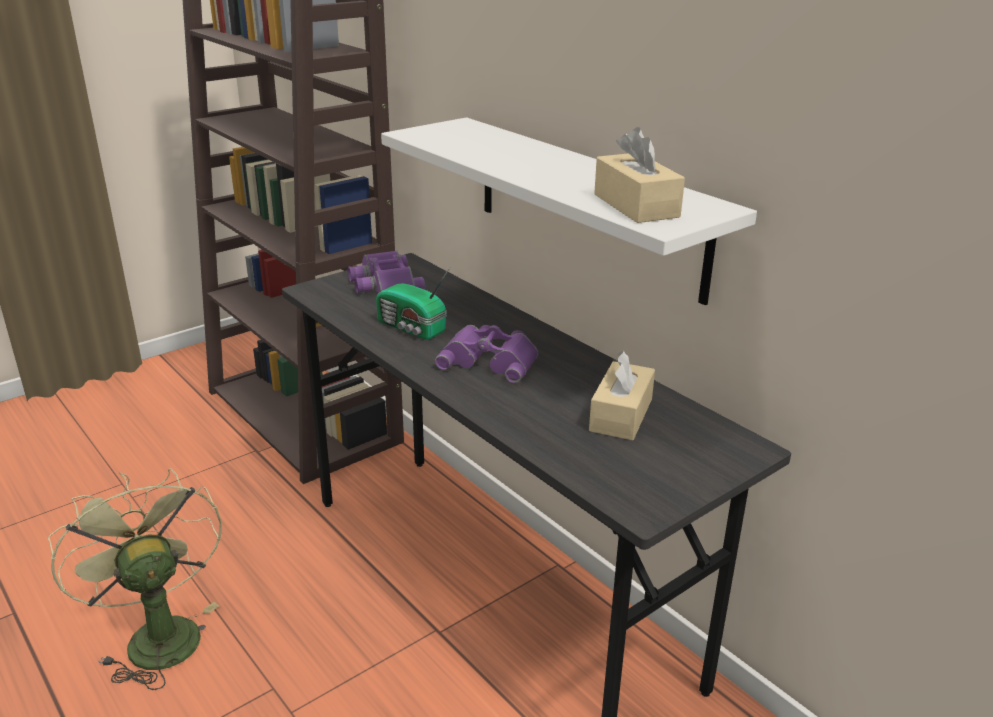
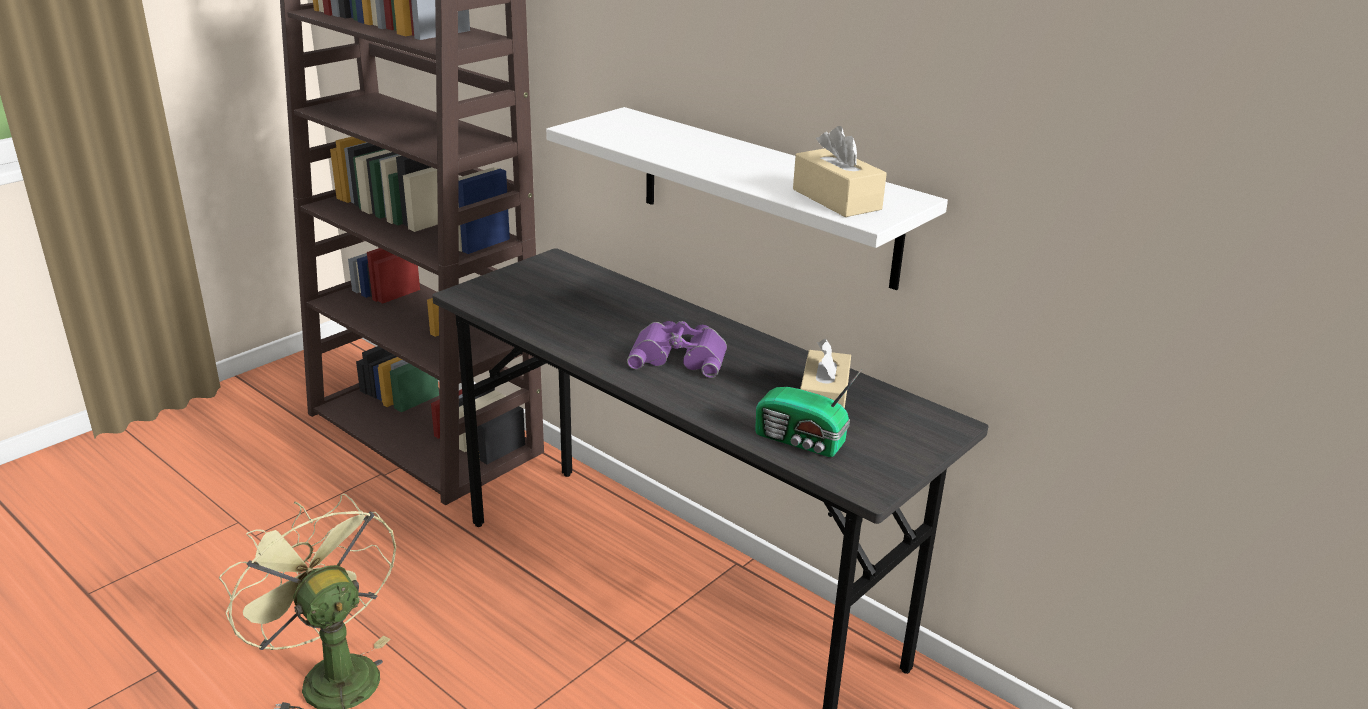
camera: 10 degrees left, 0 degrees up
purple binoculars [348,251,425,293] -> none
radio [376,268,450,340] -> radio moved to [755,369,862,457]

